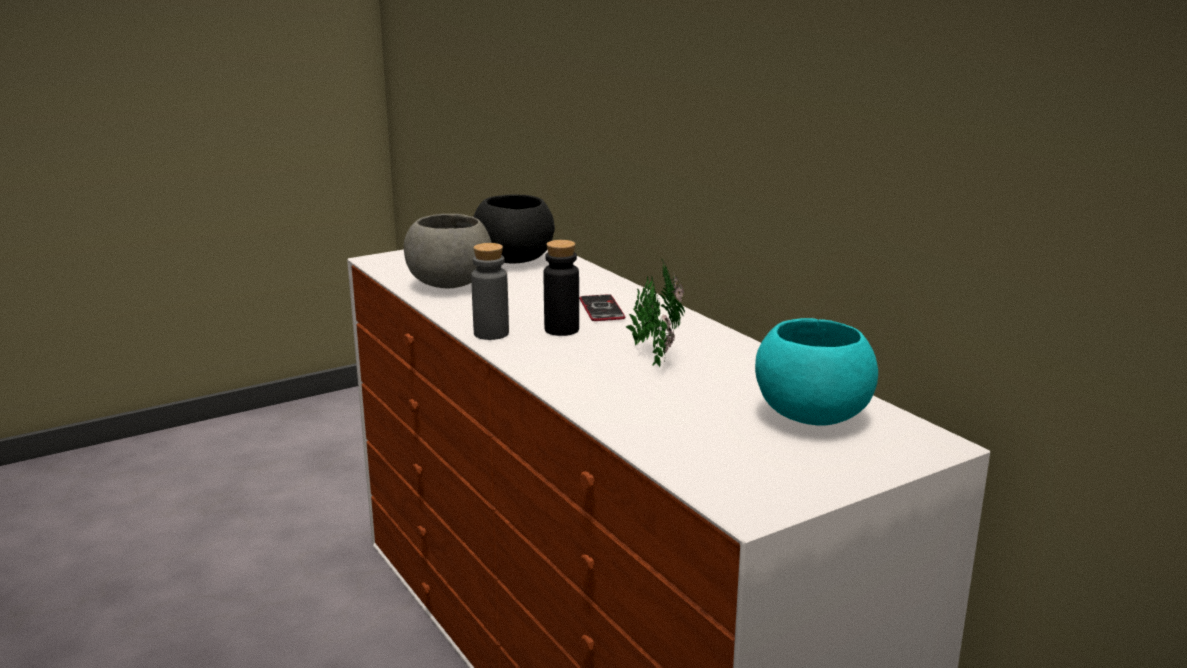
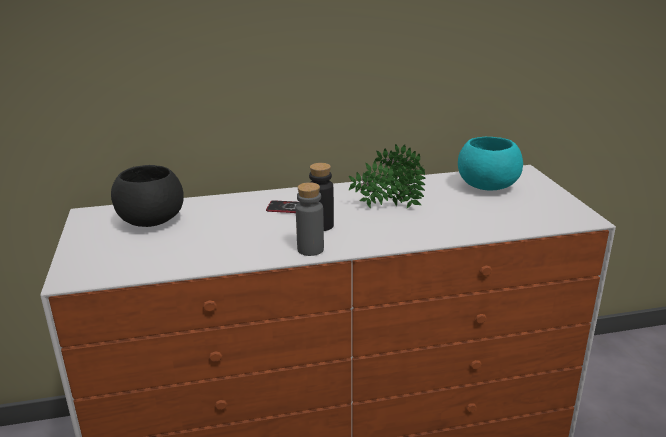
camera: 70 degrees left, 5 degrees up
grey bowl [404,214,492,288] -> none

